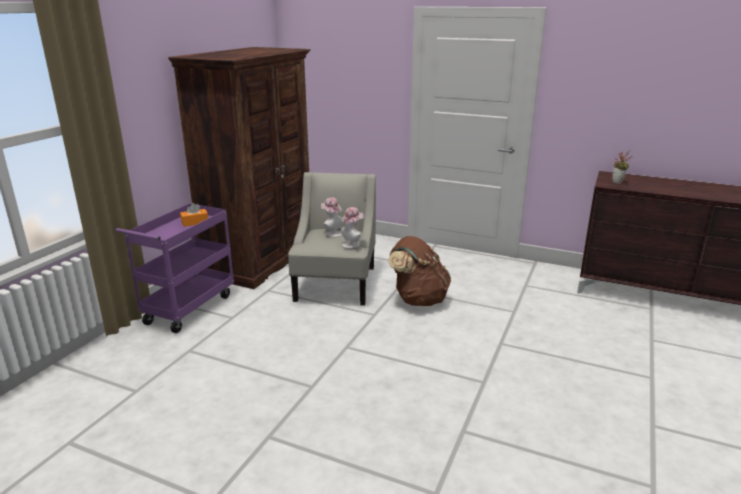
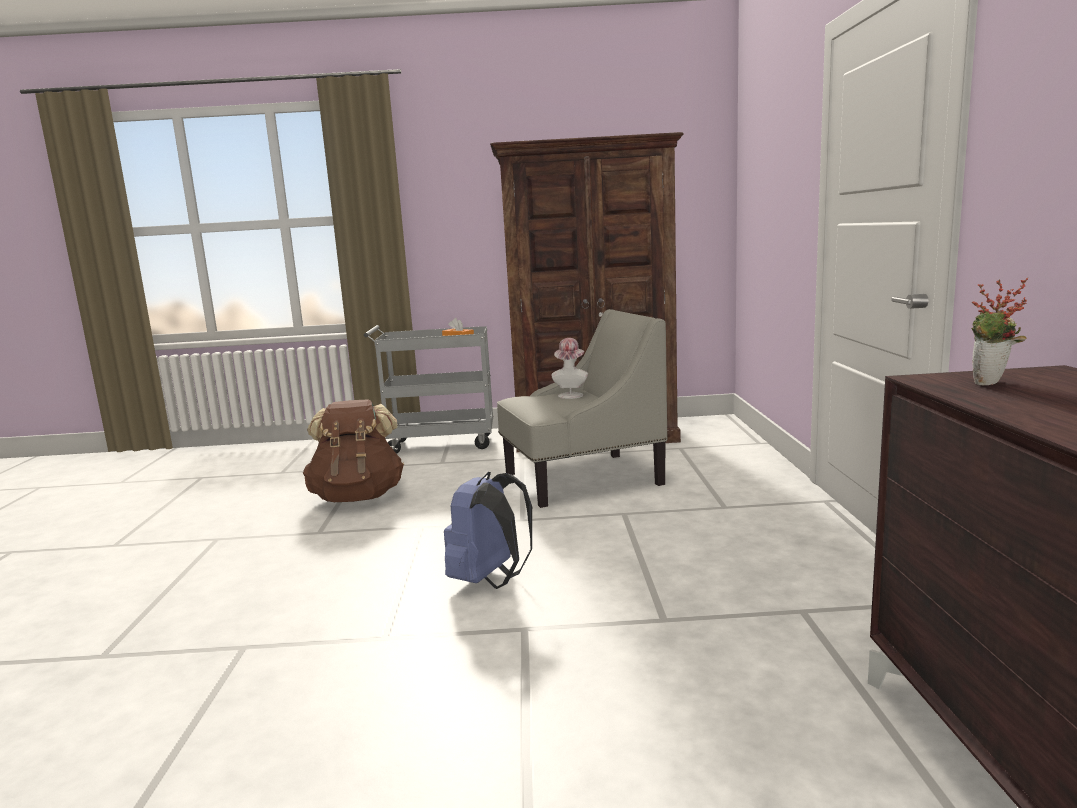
camera: 65 degrees right, 10 degrees down
purple cart [116,204,234,333] -> grey cart [364,325,493,454]
hat [341,207,364,249] -> none
brown backpack [388,236,451,306] -> brown backpack moved to [303,399,404,502]
none -> blue backpack [444,472,532,589]

